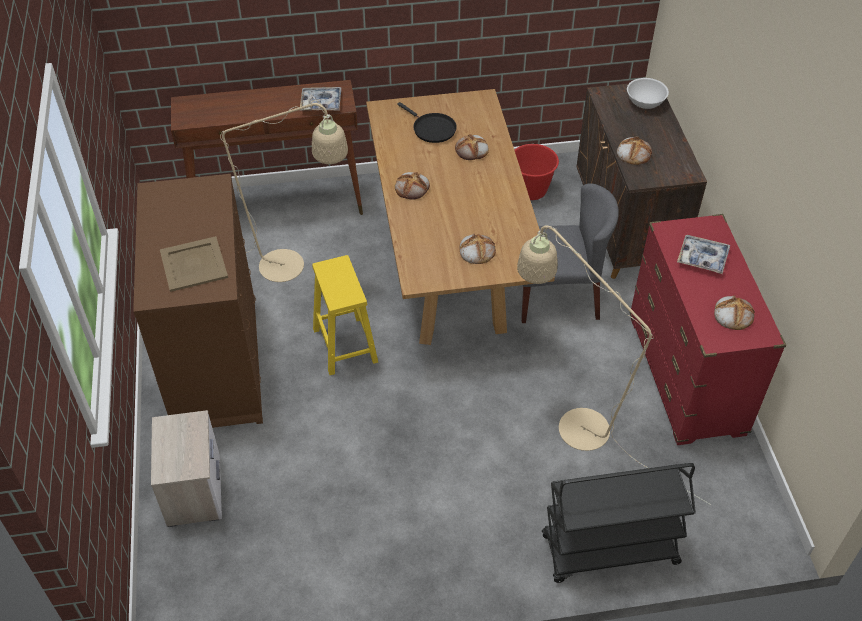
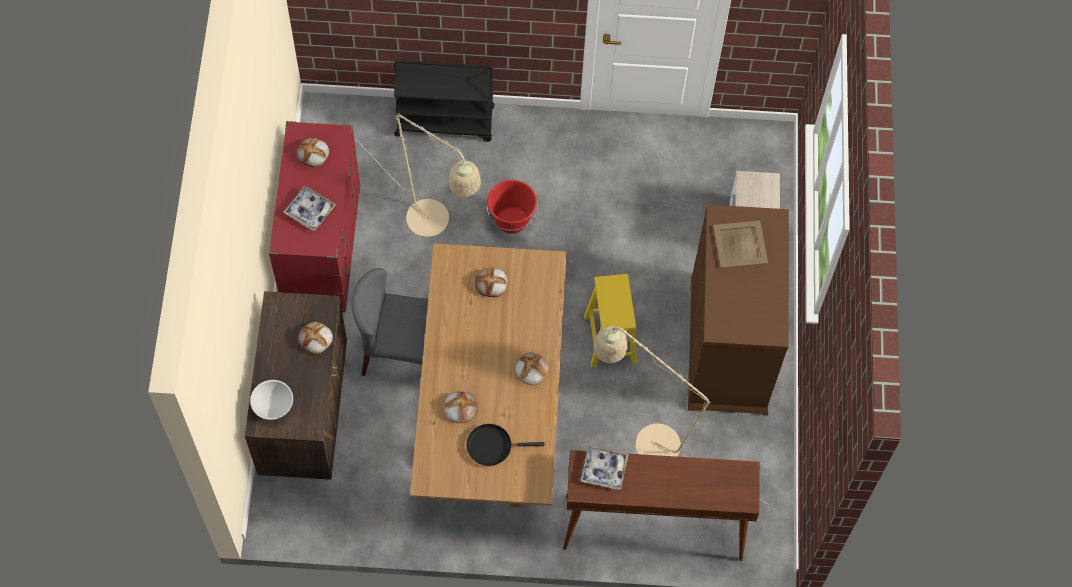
camera: 170 degrees left, 15 degrees up
black frying pan [397,102,457,143] -> black frying pan turned 60 degrees counterclockwise [467,424,545,466]
red bucket [515,144,559,200] -> red bucket moved to [487,180,538,234]

